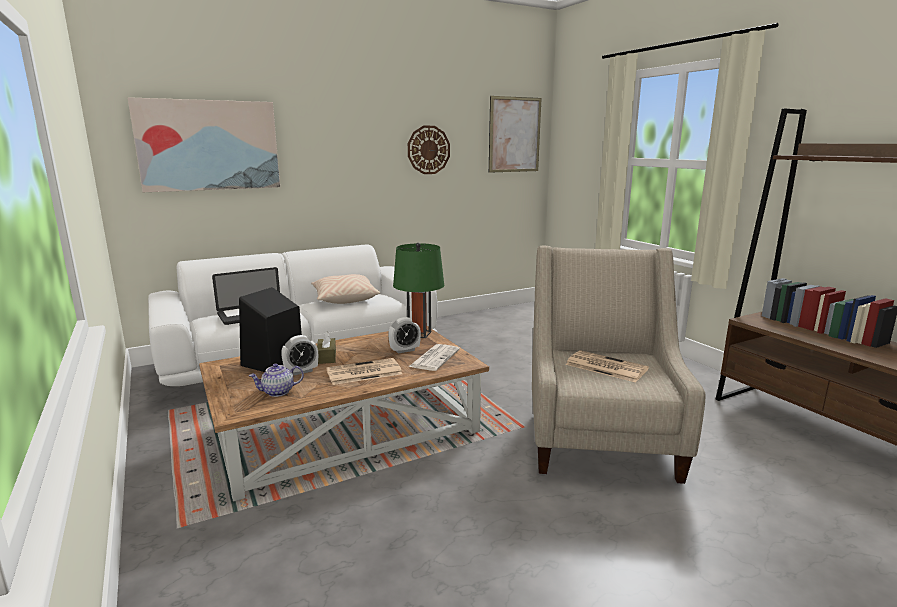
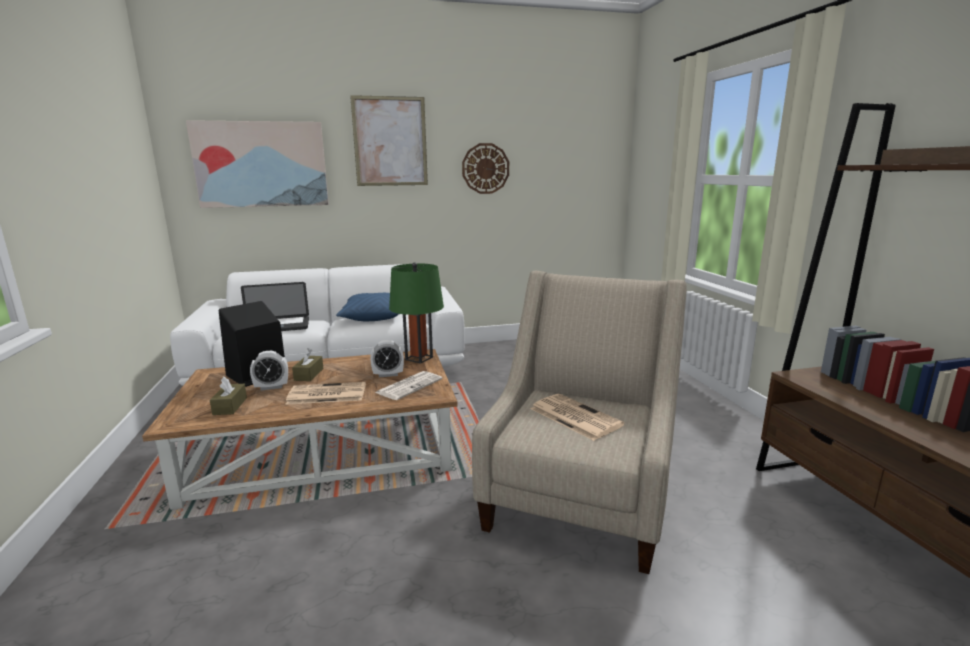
camera: 15 degrees right, 0 degrees up
teapot [249,363,304,397] -> brown tissue box [210,377,247,415]
beige pillow [311,274,380,304] -> blue pillow [336,293,398,321]
picture [489,96,542,173] -> picture moved to [350,95,428,186]

